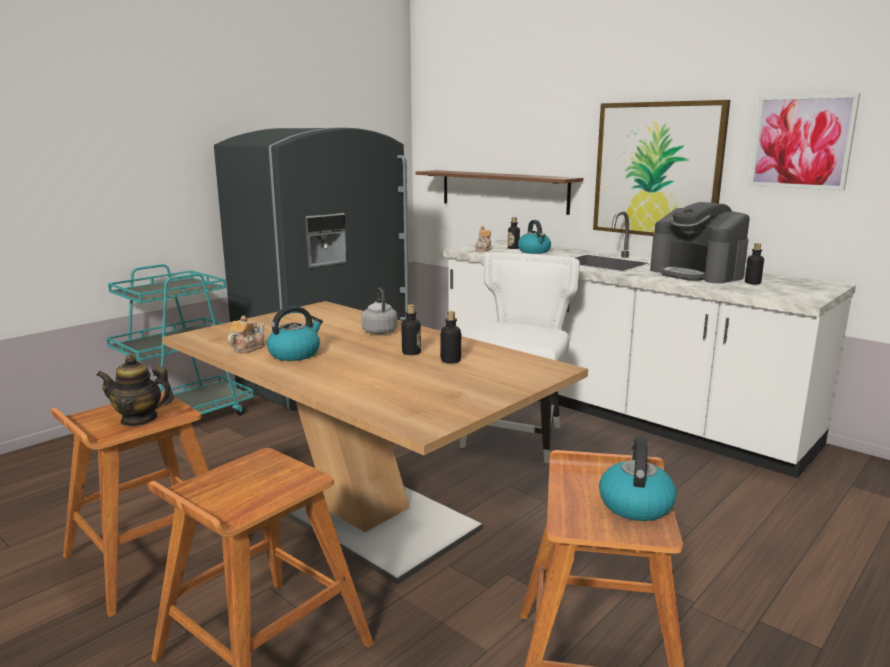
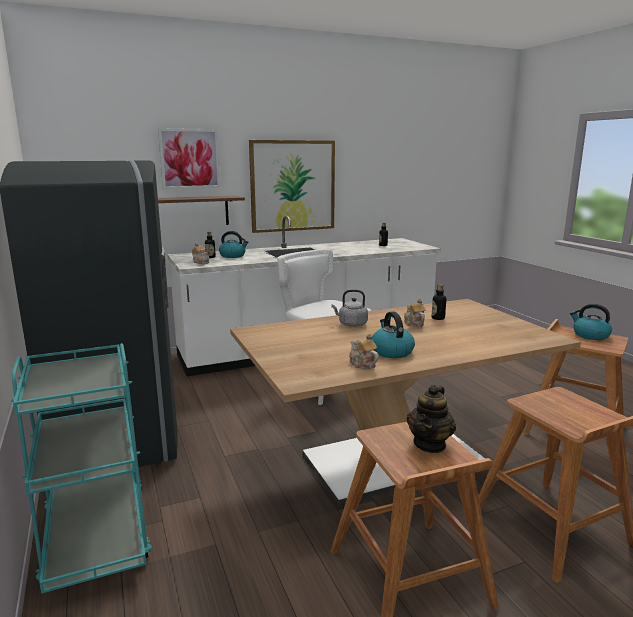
camera: 65 degrees left, 0 degrees up
bottle [401,304,421,355] -> teapot [404,299,426,327]
coffee machine [650,202,750,284] -> none
picture [749,93,860,191] -> picture moved to [158,128,220,189]

